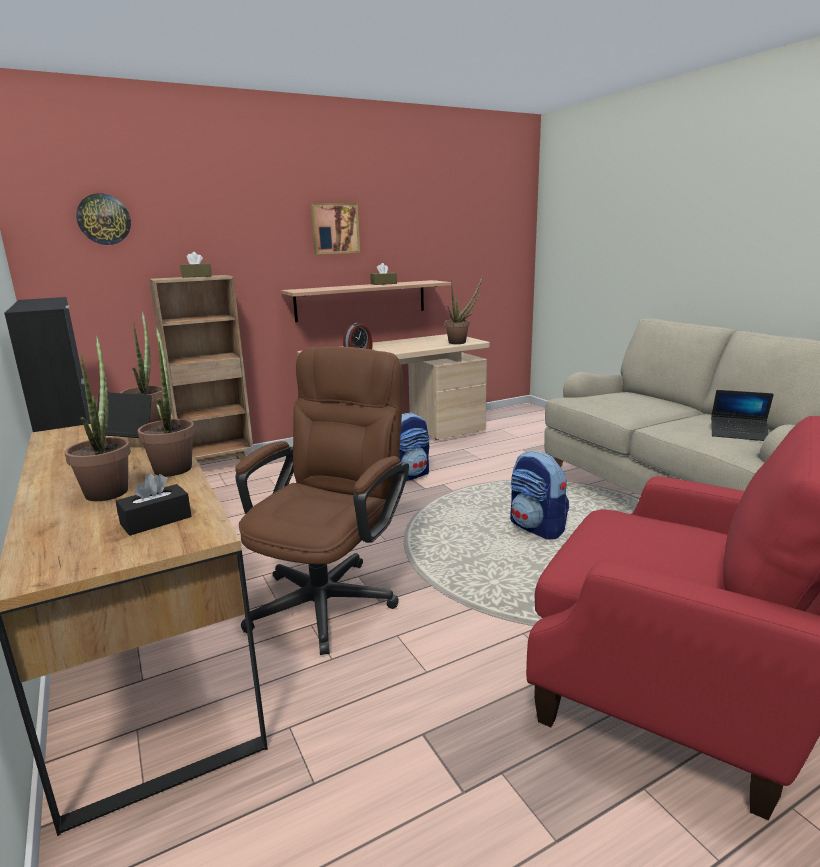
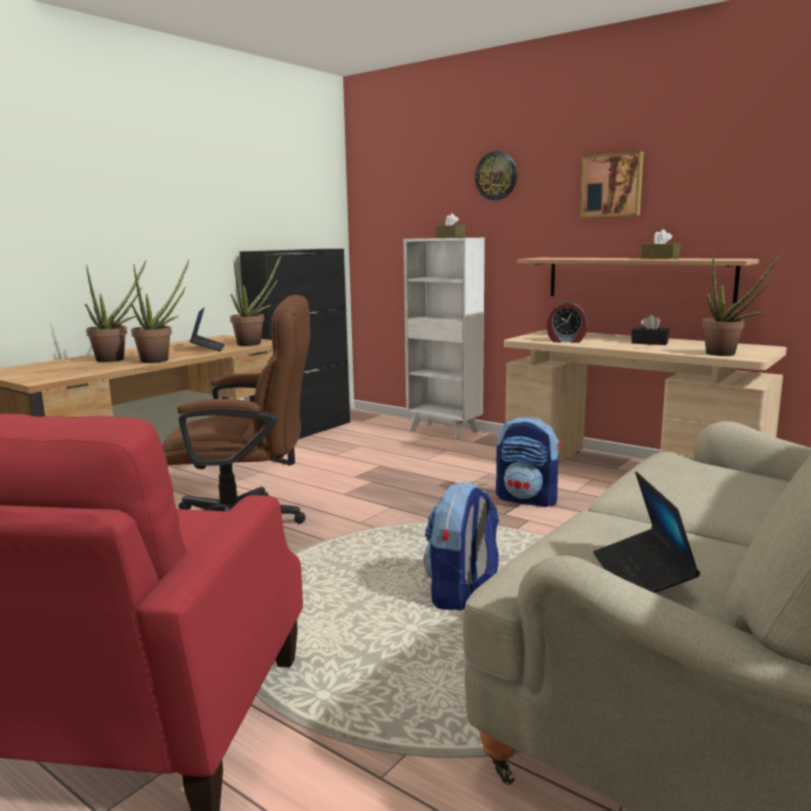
camera: 65 degrees right, 5 degrees down
wall clock [76,193,131,245] -> wall clock moved to [475,151,517,200]
black tissue box [116,473,191,536] -> black tissue box moved to [631,315,669,345]
brown bookcase [149,275,253,463] -> white bookcase [404,238,485,440]

